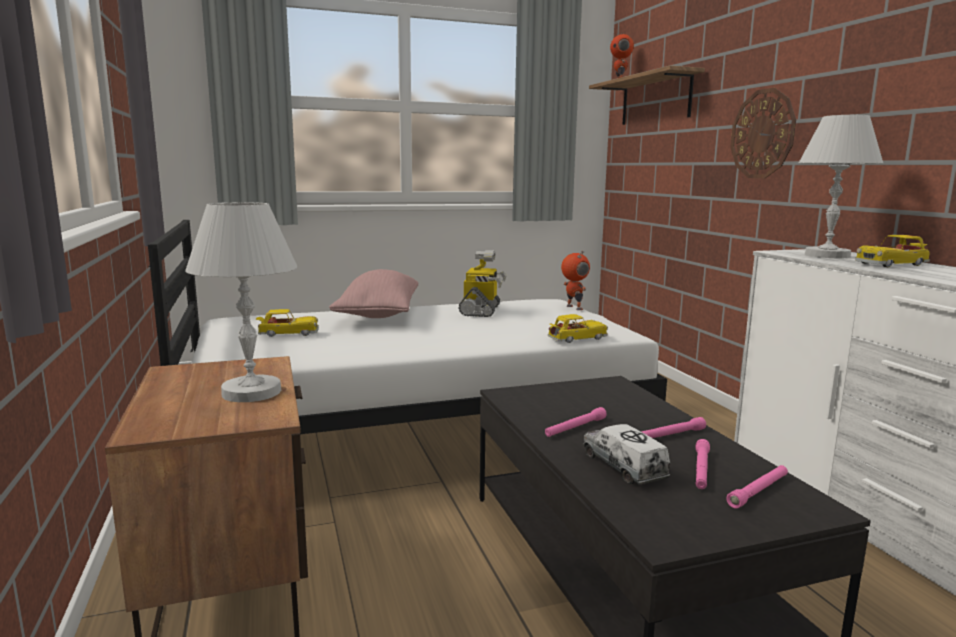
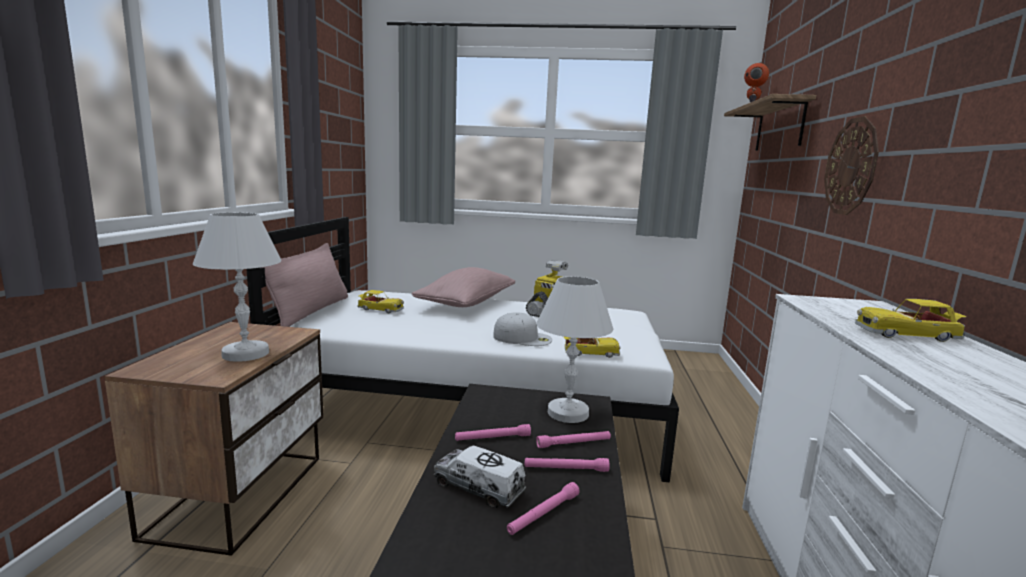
camera: 25 degrees right, 0 degrees up
toy robot [561,251,590,310] -> none
toy truck [583,424,670,485] -> toy truck turned 60 degrees counterclockwise [434,445,526,508]
pink flashlight [726,465,788,508] -> pink flashlight moved to [536,431,611,448]
white table lamp [799,115,884,258] -> white table lamp moved to [536,276,613,423]
none -> pink pillow [260,243,348,327]
none -> white cap [493,313,552,346]

